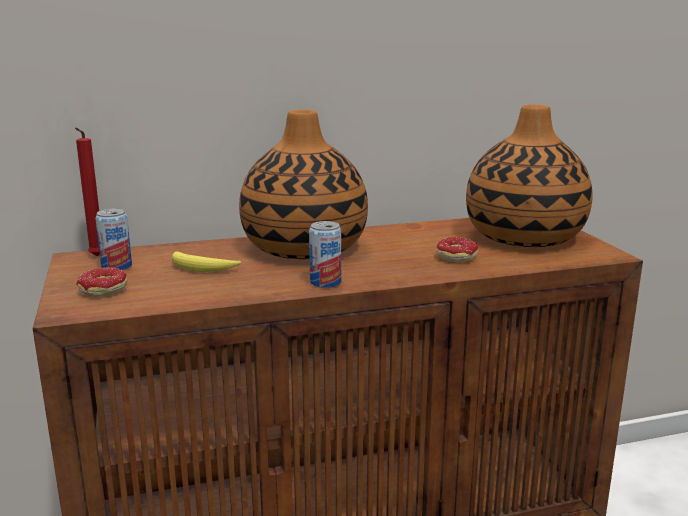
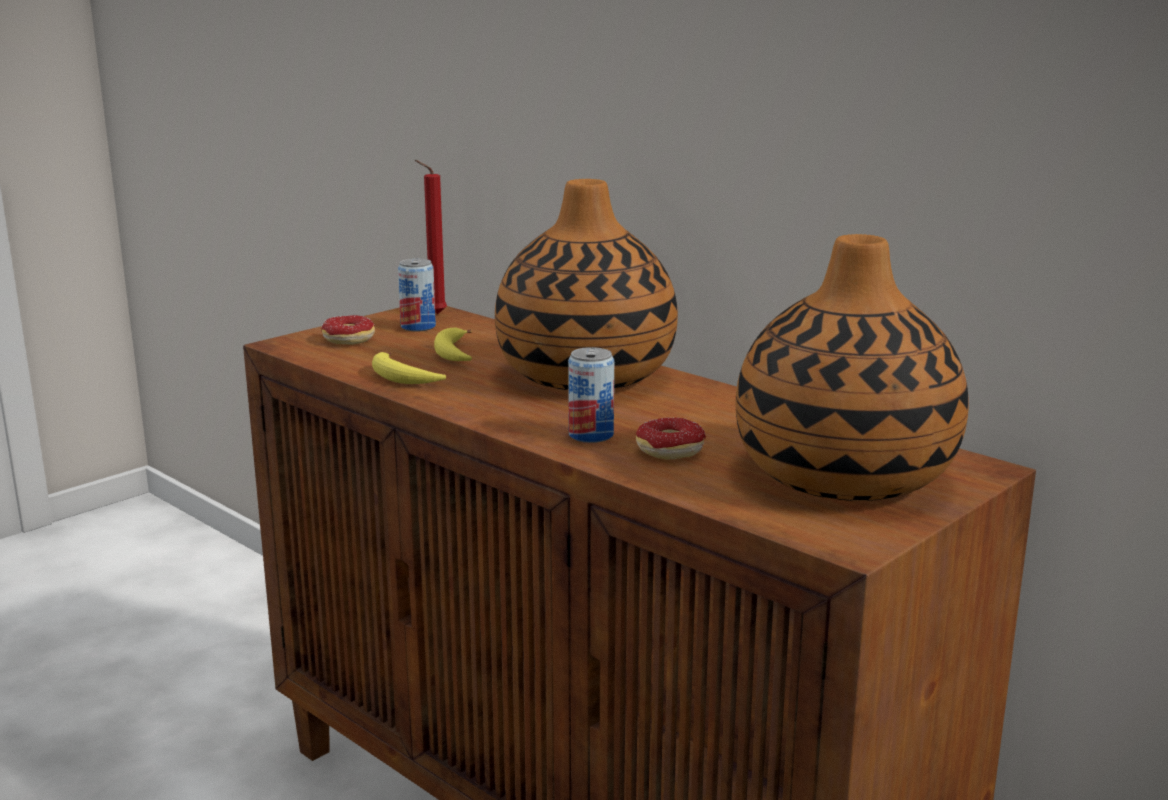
camera: 60 degrees right, 0 degrees up
can [309,221,341,288] -> can moved to [568,347,614,443]
none -> banana [372,352,446,384]

